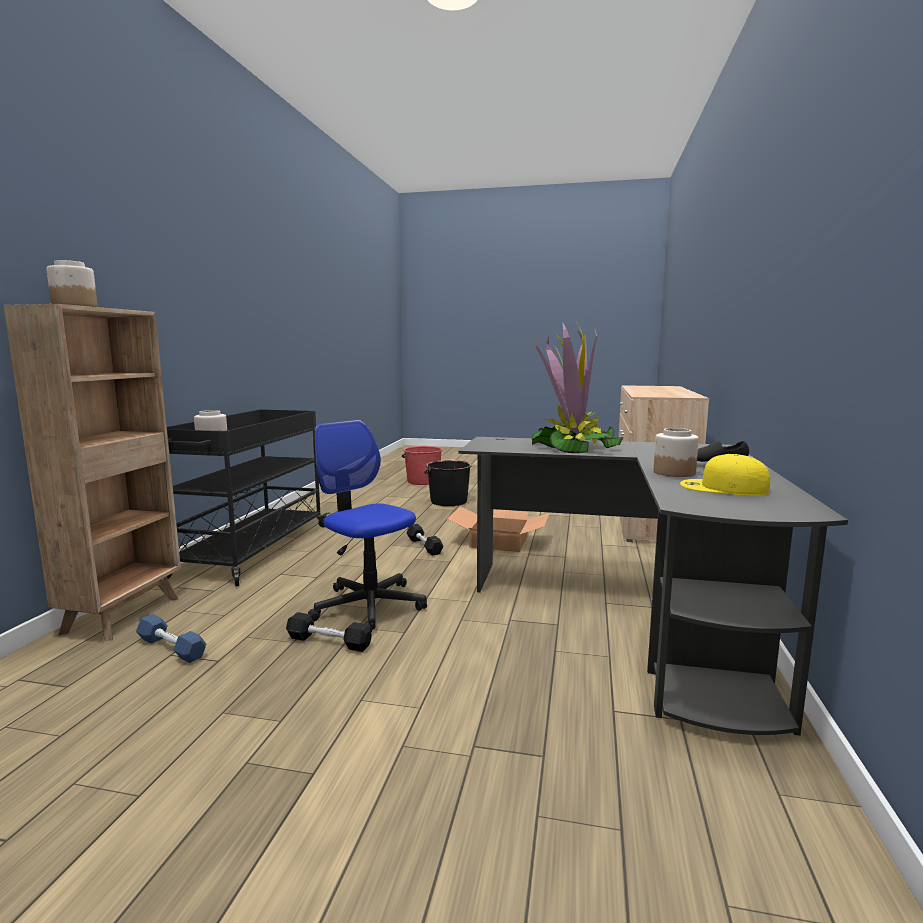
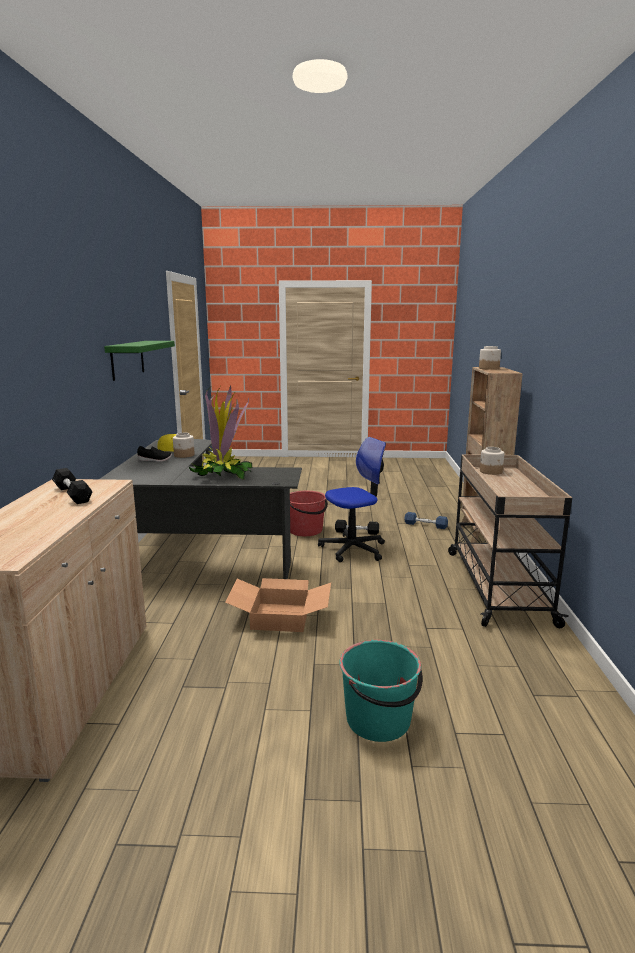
camera: 170 degrees right, 5 degrees up
black cart [167,409,330,586] -> beige cart [448,454,572,628]
office chair [308,420,427,632] -> office chair turned 60 degrees counterclockwise [318,437,386,562]
red bucket [402,446,443,485] -> red bucket moved to [290,491,328,536]
black dumbbell [406,524,443,556] -> black dumbbell moved to [52,468,93,504]
black bucket [424,460,472,506] -> turquoise bucket [339,640,423,742]
none -> green shelf [104,341,175,381]

